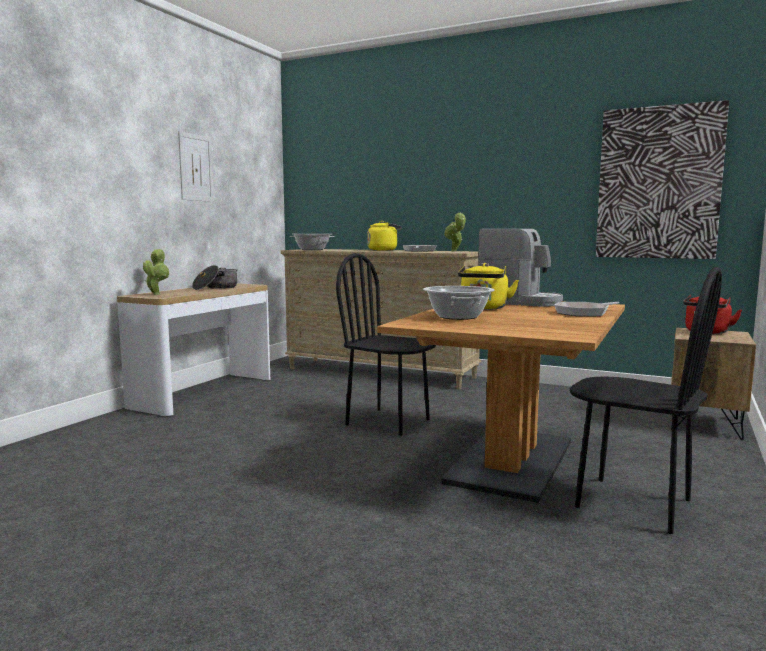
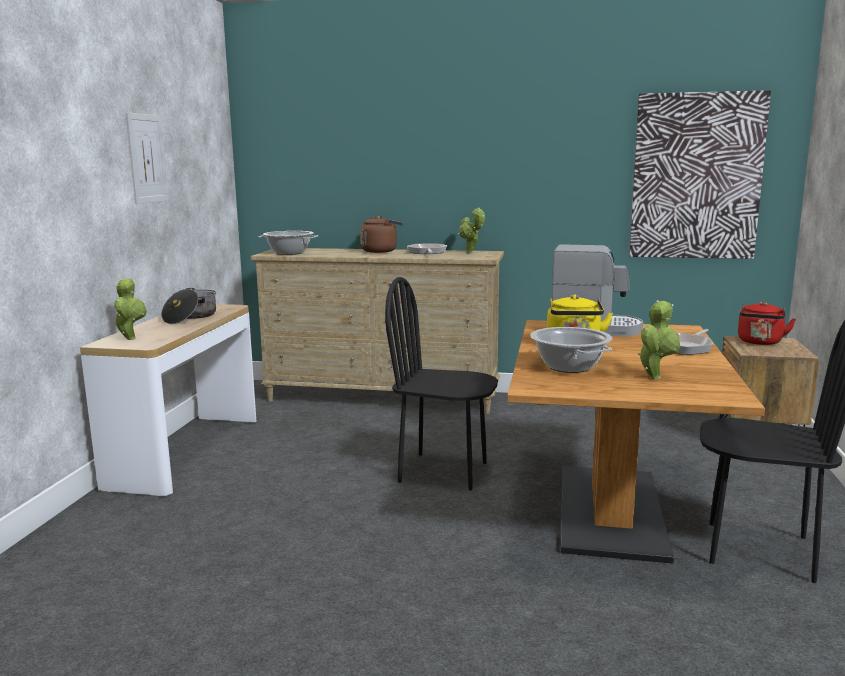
camera: 15 degrees left, 5 degrees up
yellow kettle [367,221,402,251] -> brown kettle [360,216,403,253]
none -> potted plant [638,300,680,379]

